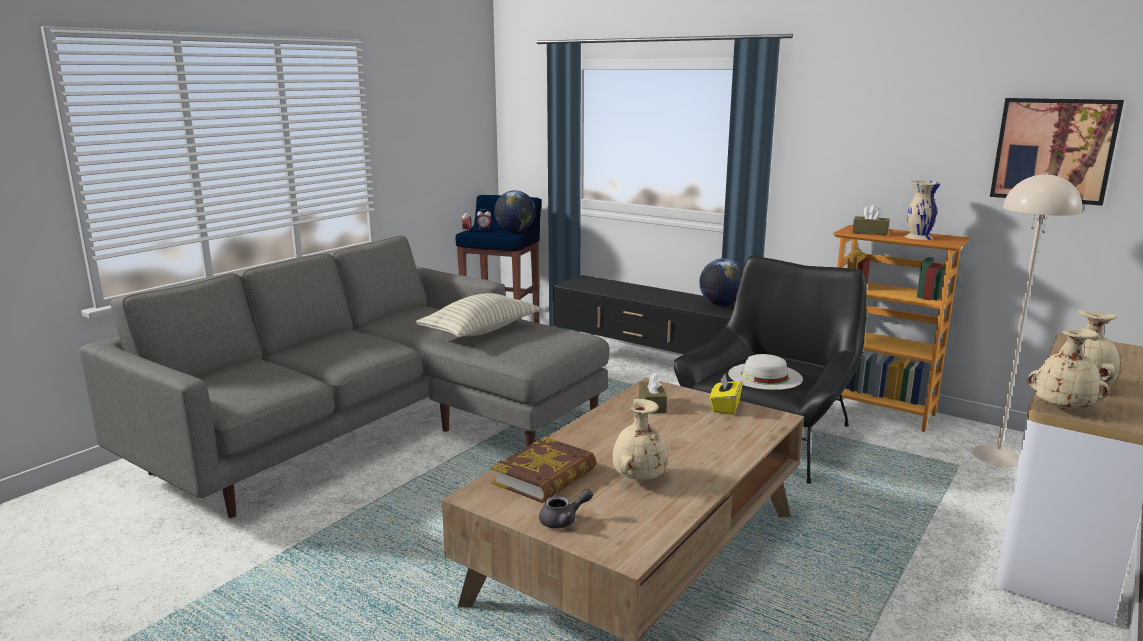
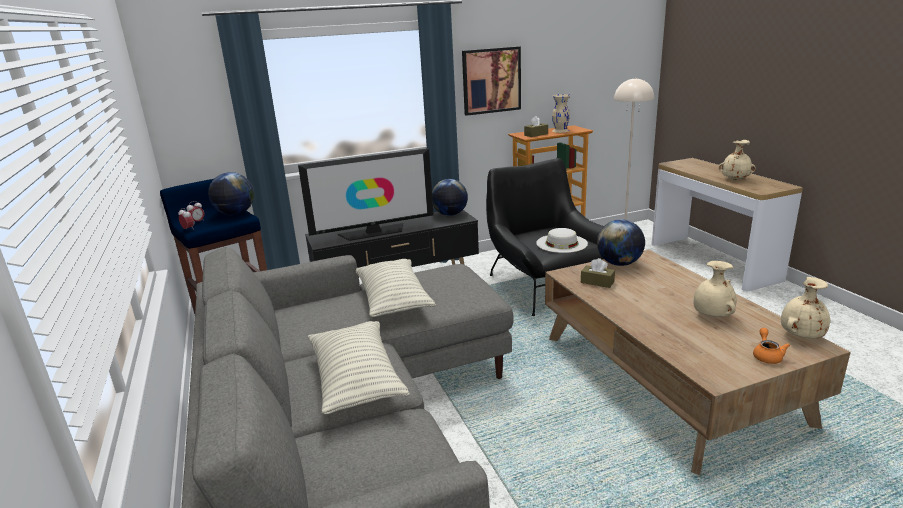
camera: 55 degrees left, 5 degrees up
book [491,436,596,503] -> none
grey teapot [539,489,593,529] -> orange teapot [753,328,790,364]
yellow tissue box [710,374,743,415] -> globe [597,219,645,266]
picture [990,98,1124,206] -> picture moved to [462,46,521,116]
beige vase [1027,328,1109,409] -> beige vase moved to [781,277,830,338]
none -> television [298,148,434,241]
none -> pillow [308,321,410,414]

